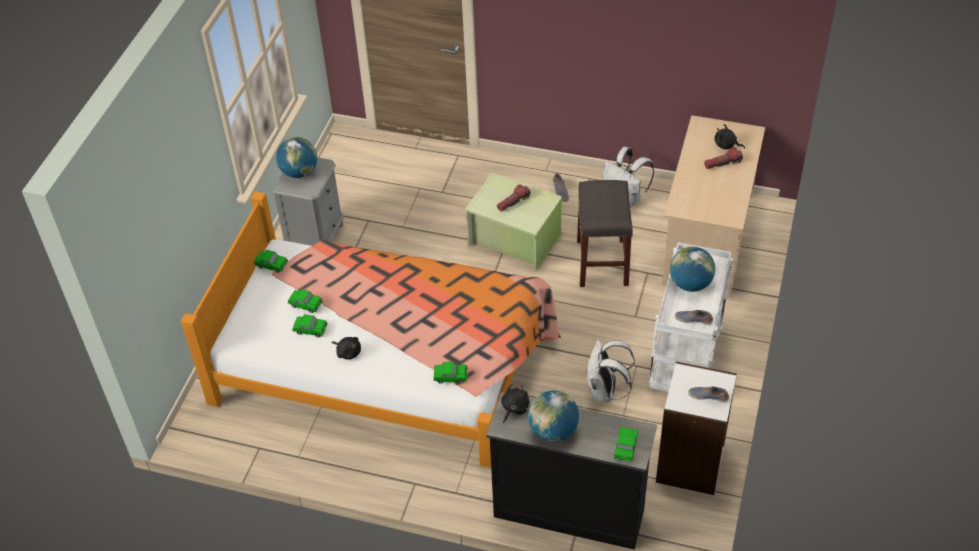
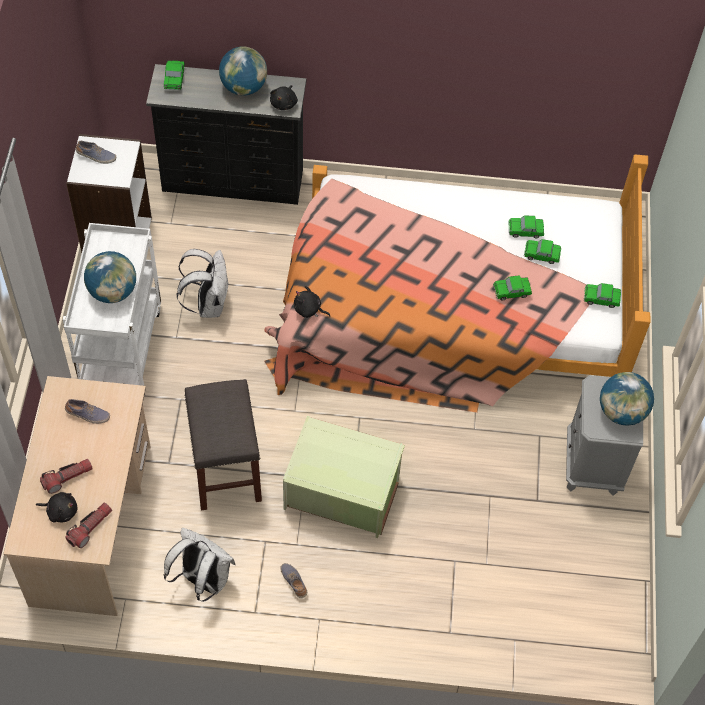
camera: 165 degrees right, 10 degrees up
black plush toy [331,337,361,360] -> black plush toy moved to [294,286,330,318]
toy car [434,362,468,383] -> toy car moved to [493,275,532,301]
flashlight [497,184,531,211] -> flashlight moved to [65,503,112,548]
shoe [675,310,713,324] -> shoe moved to [65,399,110,424]

